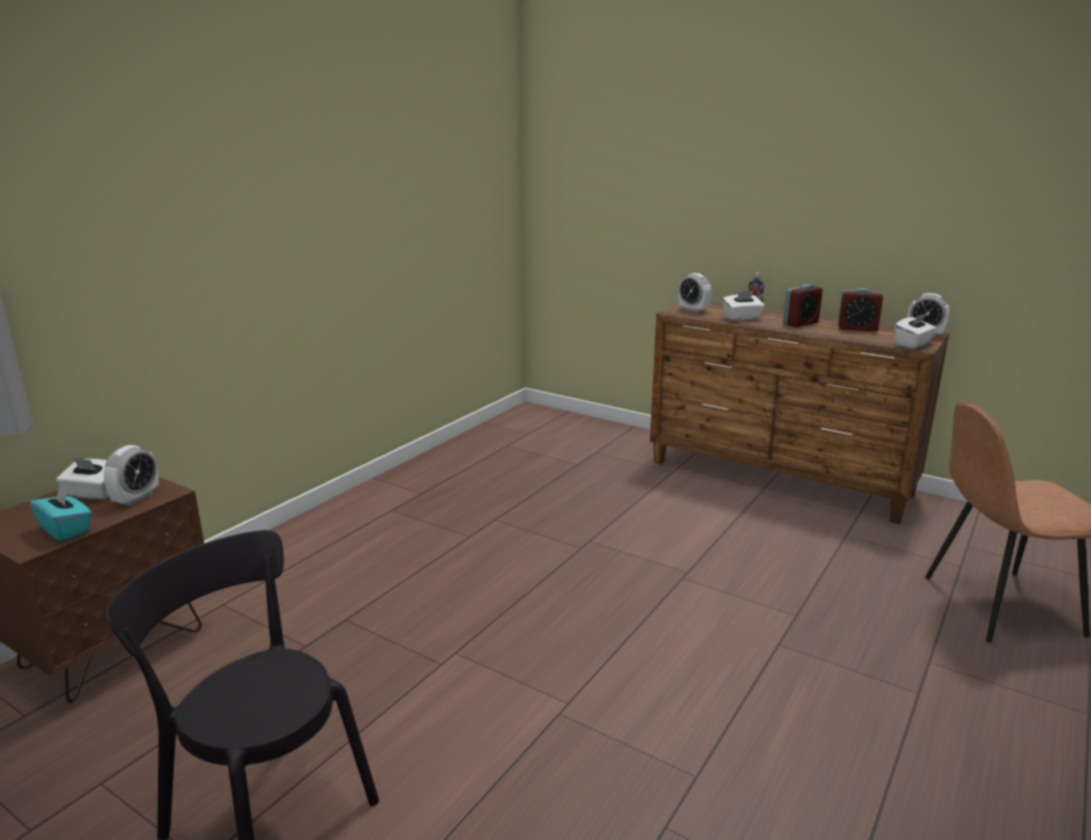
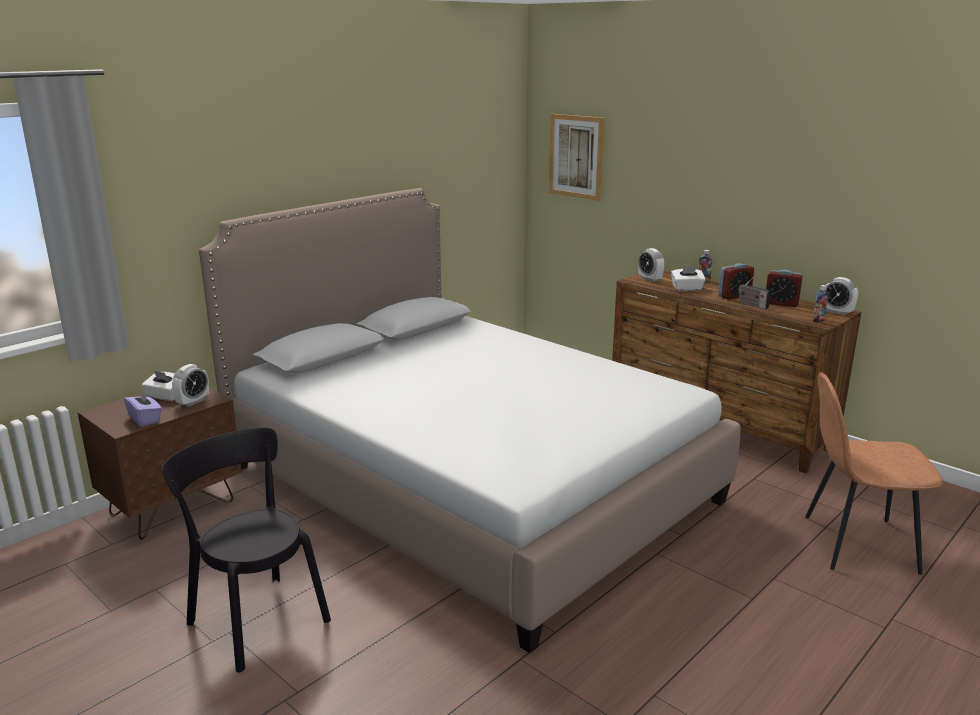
camera: 10 degrees right, 0 degrees up
turquoise tissue box [30,485,92,542] -> purple tissue box [124,389,162,427]
white tissue box [894,313,937,349] -> bottle [813,285,829,322]
none -> bed [199,188,741,653]
none -> picture [549,114,605,201]
none -> radio [738,277,771,310]

